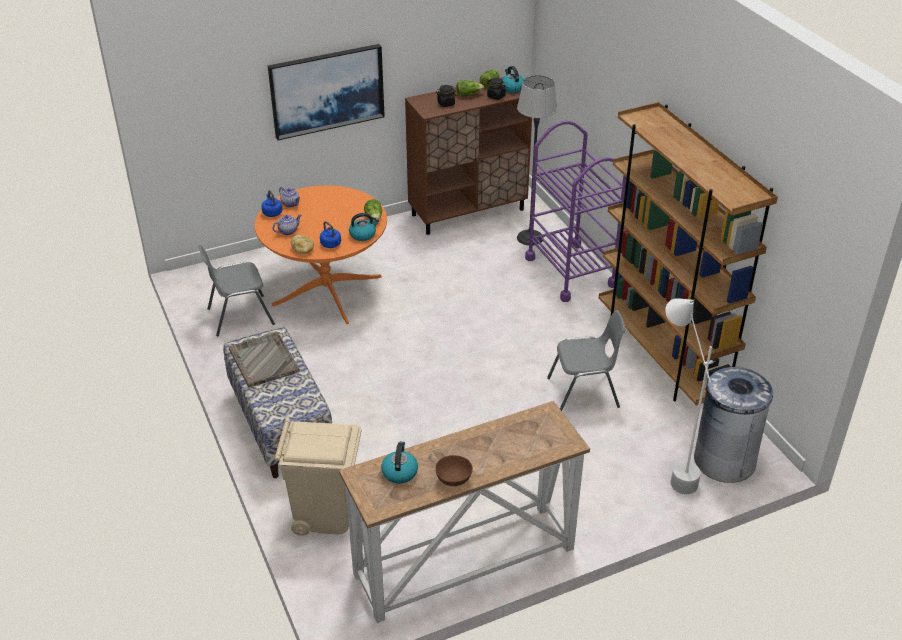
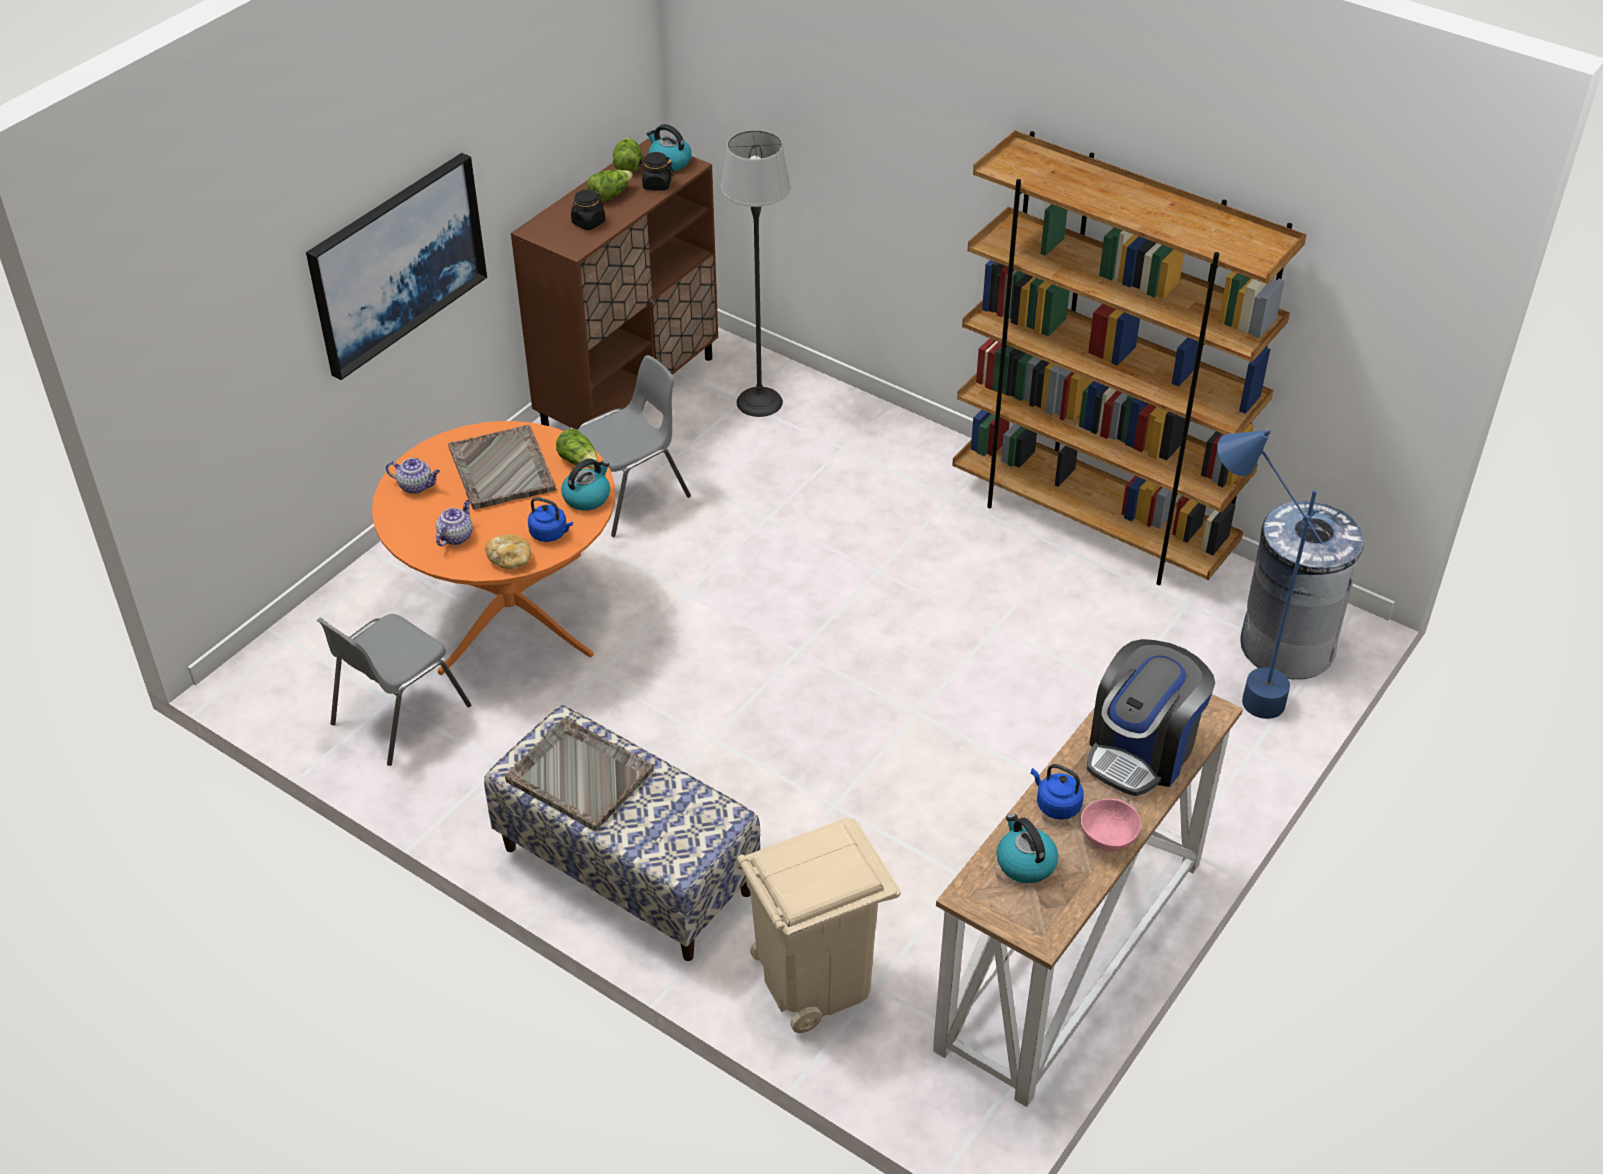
camera: 30 degrees left, 5 degrees up
blue kettle [261,190,282,217] -> blue kettle moved to [1031,764,1084,820]
brown bowl [435,455,473,486] -> pink bowl [1081,799,1141,852]
purple cart [525,120,626,302] -> none
grey chair [547,310,626,411] -> grey chair moved to [578,355,691,537]
white floor lamp [665,298,716,494] -> blue floor lamp [1217,430,1323,719]
none -> grey tray [448,425,556,509]
none -> coffee machine [1087,639,1215,796]

